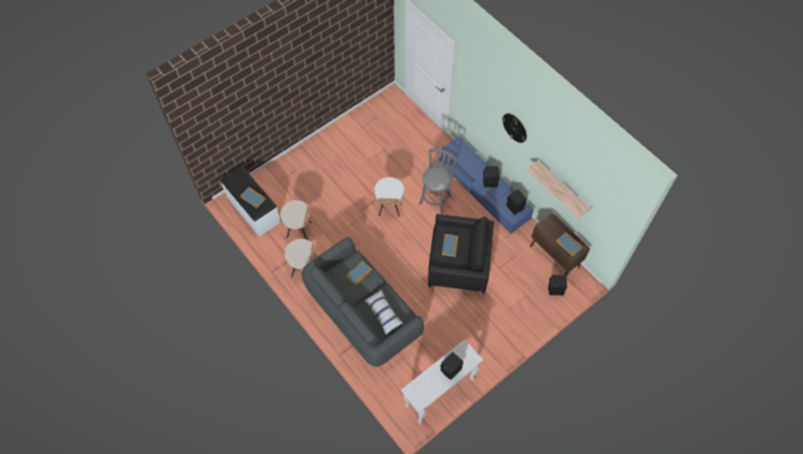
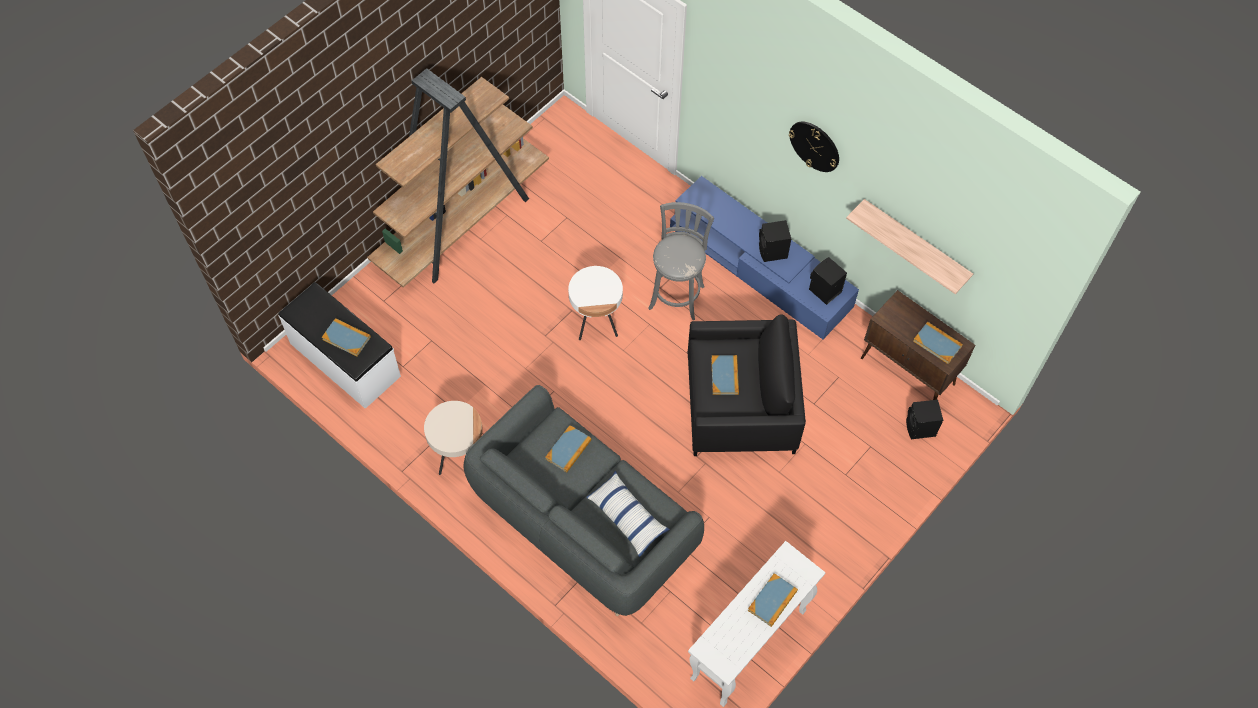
camera: 10 degrees left, 0 degrees up
beige side table [280,200,312,240] -> none
black speaker [440,352,463,380] -> book [748,573,798,627]
none -> brown bookcase [367,68,549,288]

